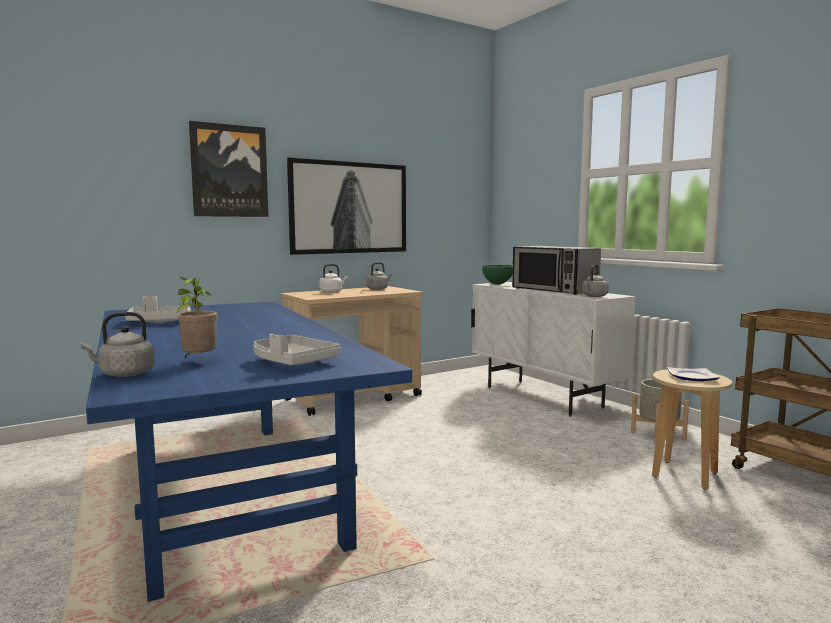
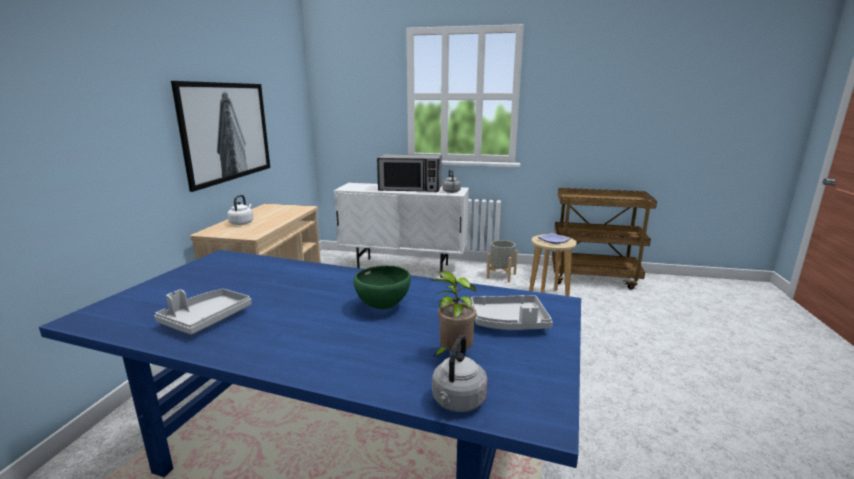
camera: 45 degrees left, 10 degrees up
picture [189,121,268,217] -> none
grey kettle [366,262,392,290] -> none
green bowl [482,265,513,285] -> green bowl moved to [353,265,411,310]

